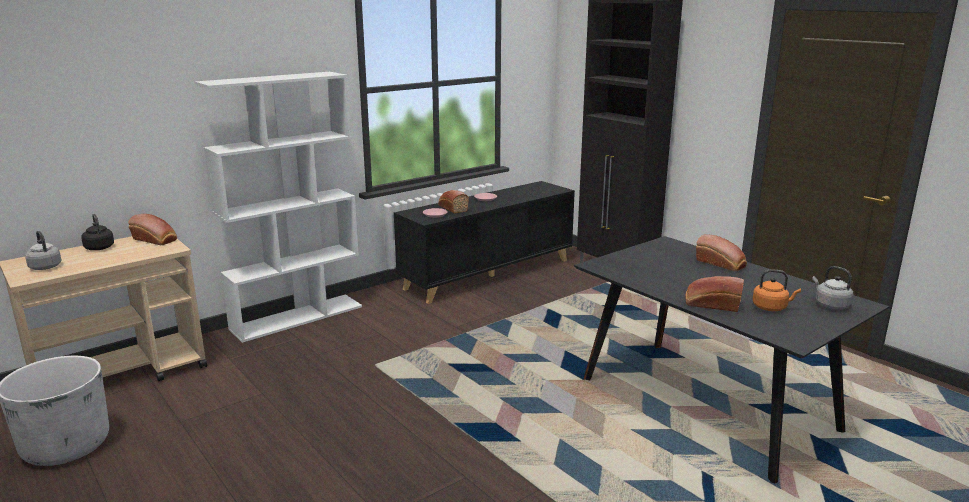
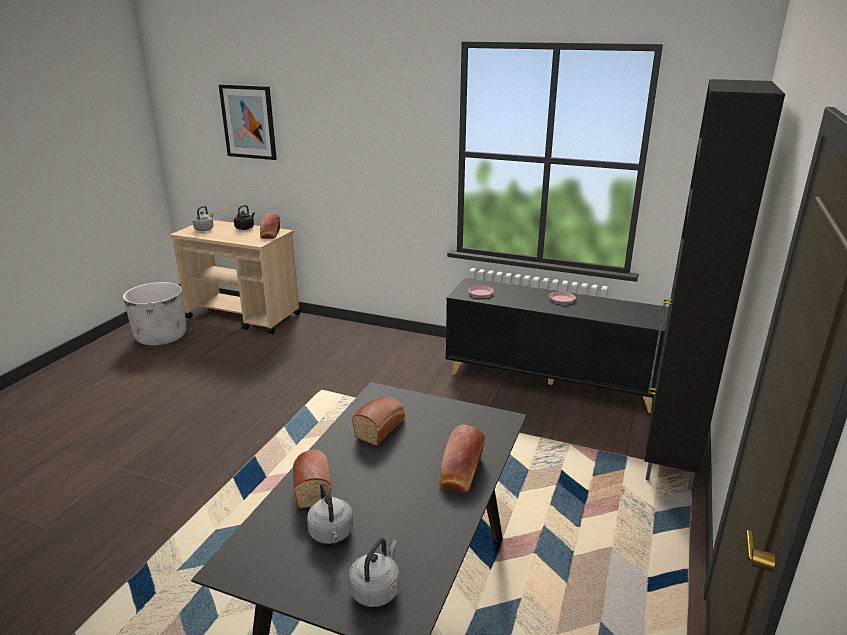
camera: 60 degrees right, 5 degrees up
white bookcase [195,72,362,343] -> none
bread [438,190,469,214] -> bread moved to [352,397,405,446]
orange kettle [753,270,801,311] -> grey kettle [307,483,353,544]
none -> picture [219,84,277,160]

